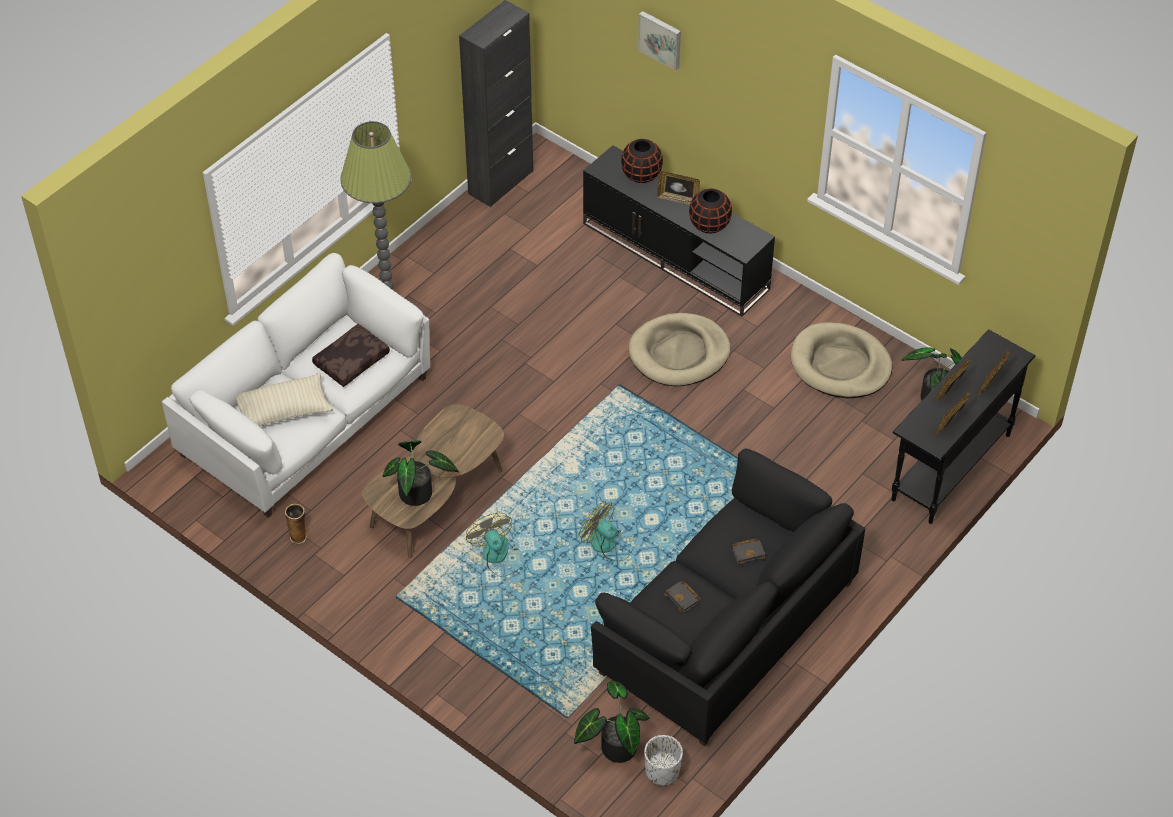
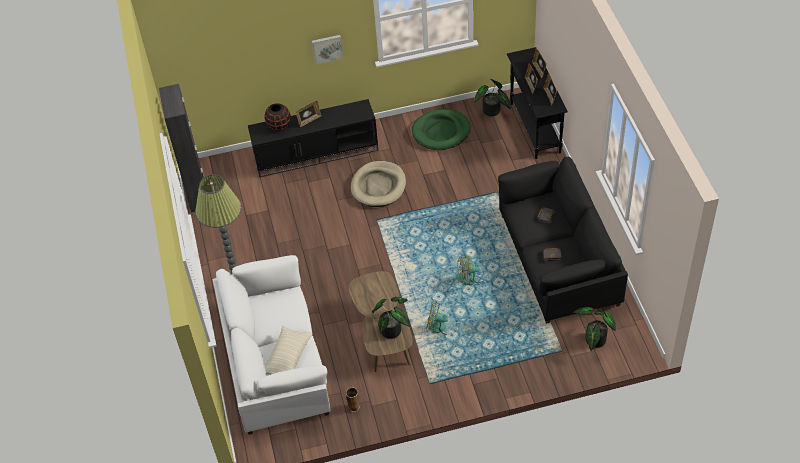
camera: 50 degrees left, 0 degrees up
brown pillow [312,324,390,387] -> none
picture [638,11,681,71] -> picture moved to [312,35,344,65]
white planter [644,735,683,786] -> none
black vase [689,188,732,234] -> none
beige dog bed [791,322,892,398] -> green dog bed [412,109,471,150]

